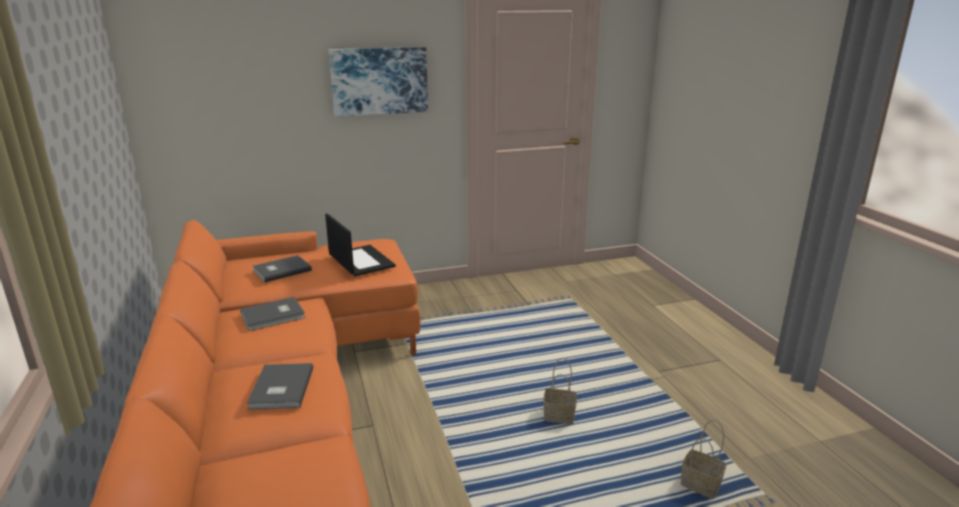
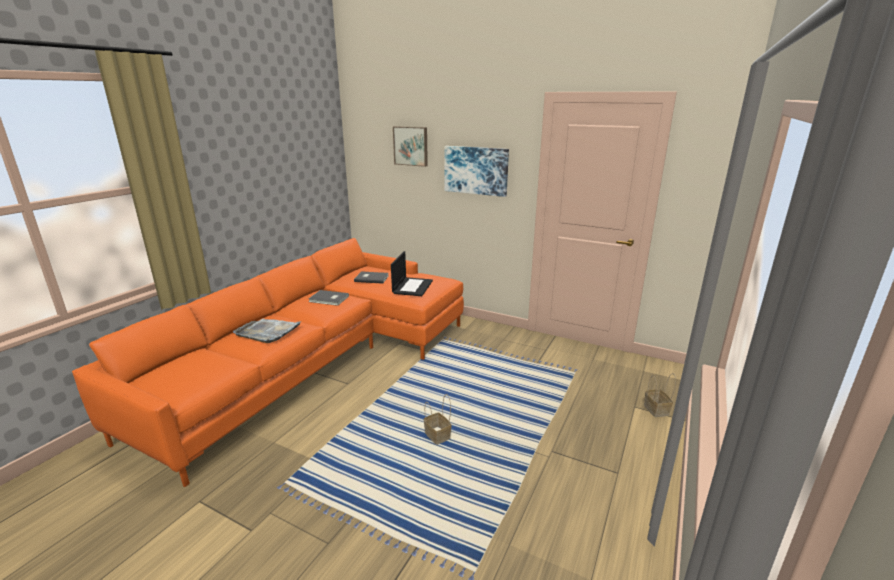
camera: 45 degrees right, 0 degrees up
grey book [247,363,314,410] -> grey tray [233,319,302,343]
basket [680,419,727,499] -> basket moved to [644,373,676,417]
none -> picture [393,126,428,167]

